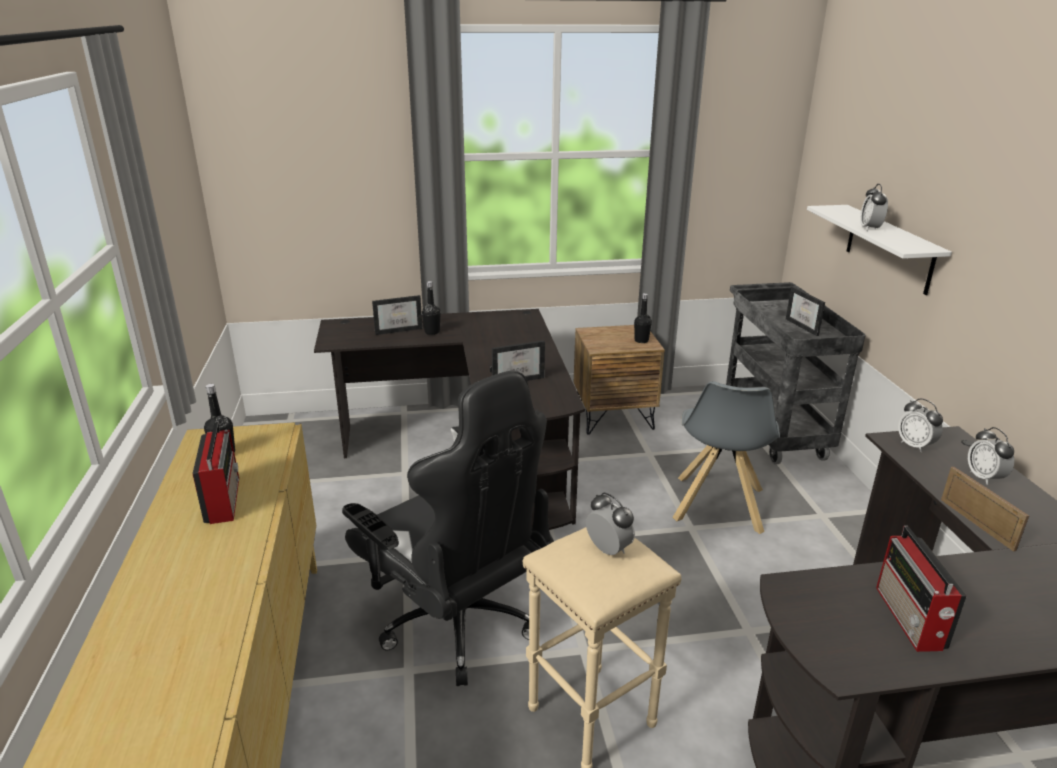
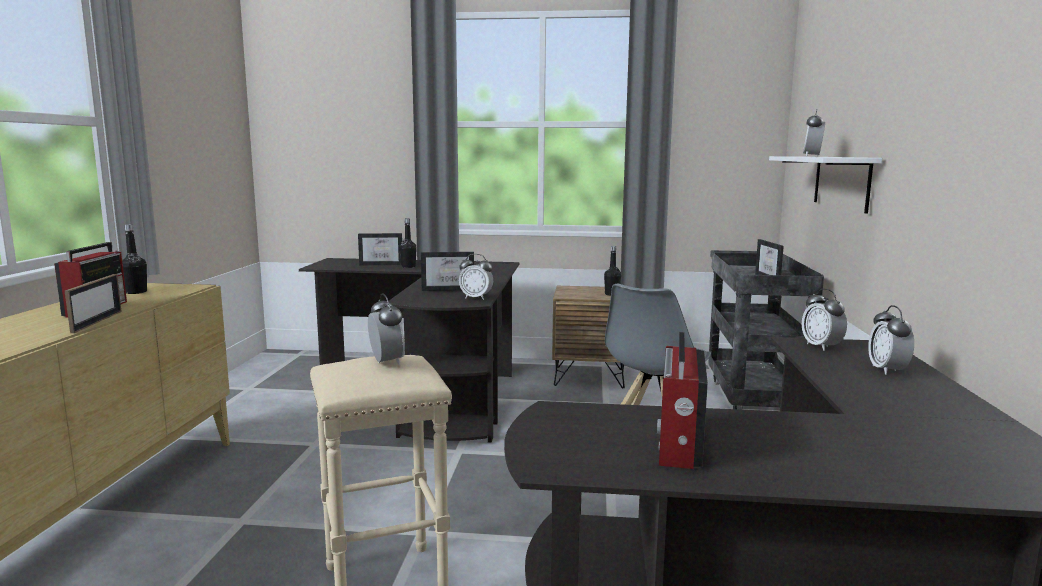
camera: 15 degrees right, 15 degrees down
black office chair [342,371,554,686] -> none
picture frame [941,466,1029,552] -> picture frame moved to [65,274,122,333]
none -> alarm clock [459,254,493,300]

